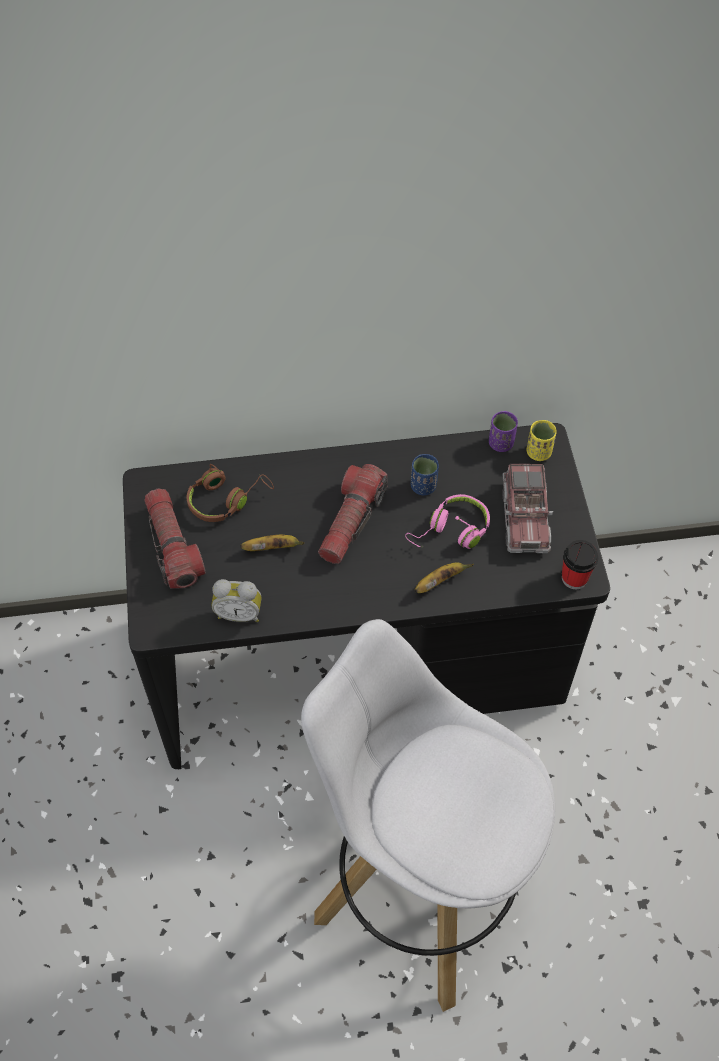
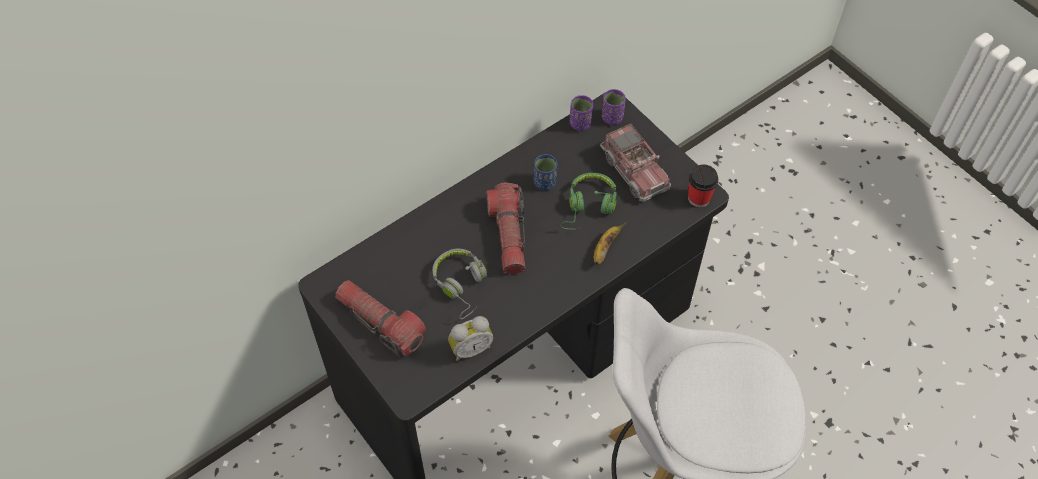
camera: 30 degrees left, 0 degrees up
brown headphones [186,464,274,522] -> none
banana [240,535,304,551] -> grey headphones [433,249,487,319]
pink headphones [405,494,490,549] -> green headphones [560,173,617,230]
yellow cup [527,420,557,461] -> purple cup [602,89,626,125]

